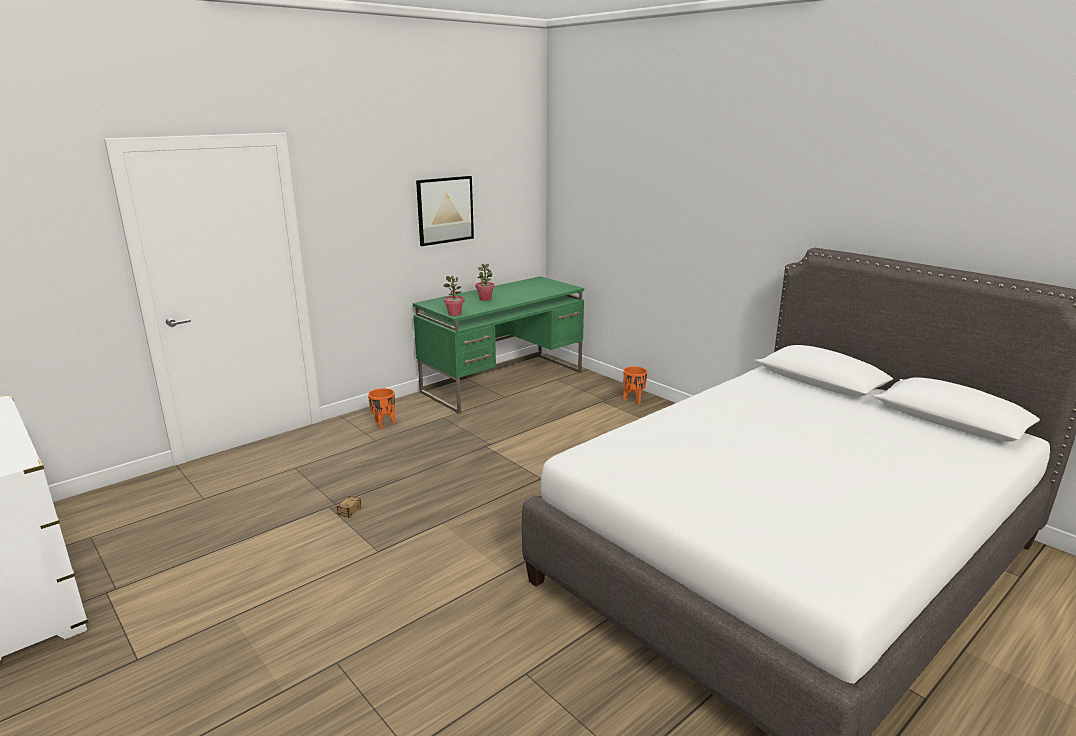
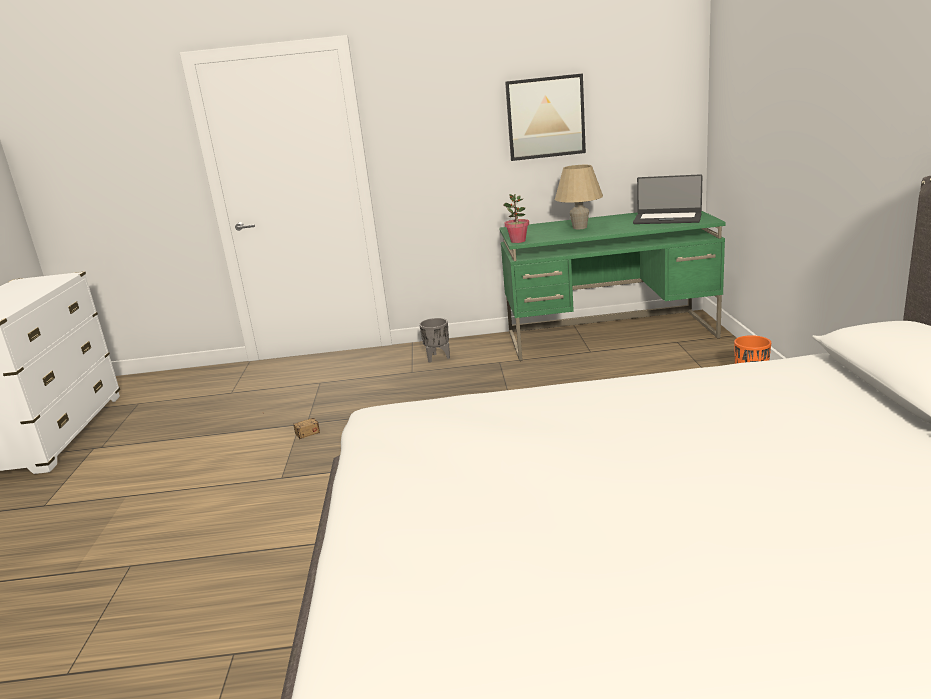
camera: 40 degrees right, 0 degrees up
orange planter [368,388,395,430] -> grey planter [419,318,450,363]
potted plant [475,264,495,301] -> beige table lamp [555,165,603,229]
none -> laptop [633,174,702,224]

